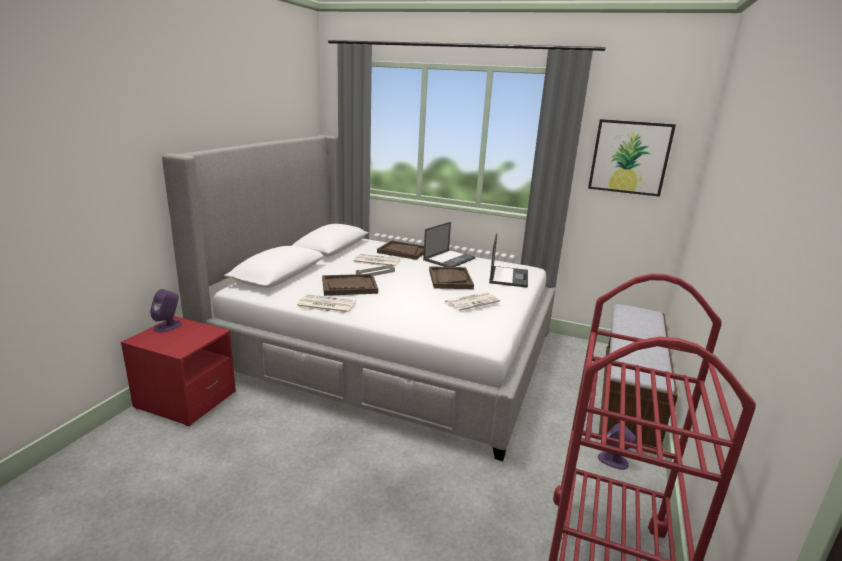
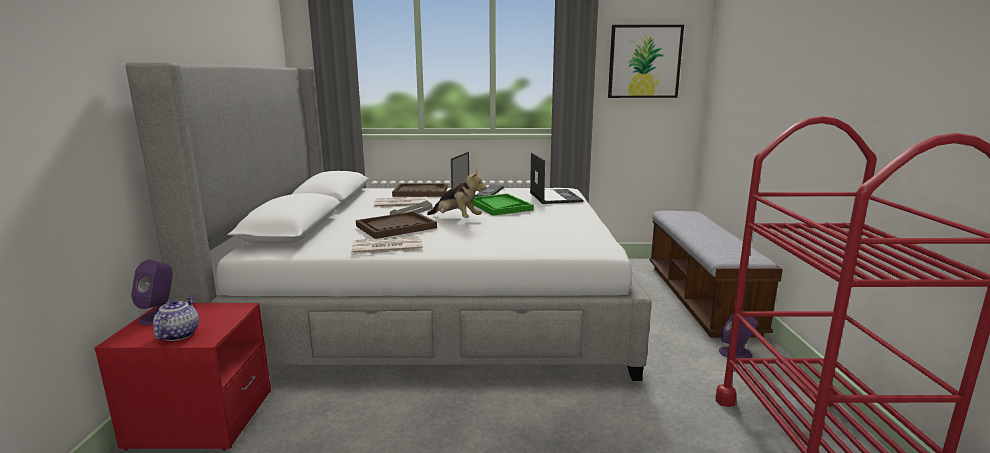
camera: 20 degrees left, 5 degrees down
brown tray [429,266,474,289] -> green tray [472,194,534,216]
newspaper [445,292,500,311] -> none
none -> teapot [153,296,199,341]
none -> plush toy [427,169,487,218]

